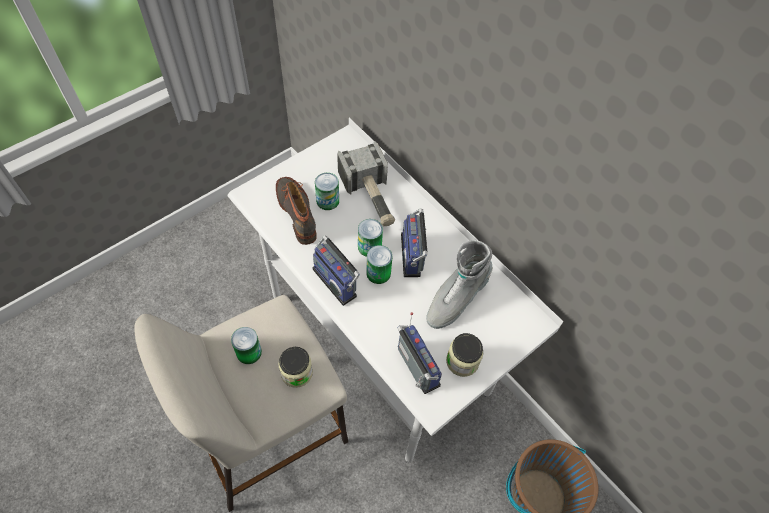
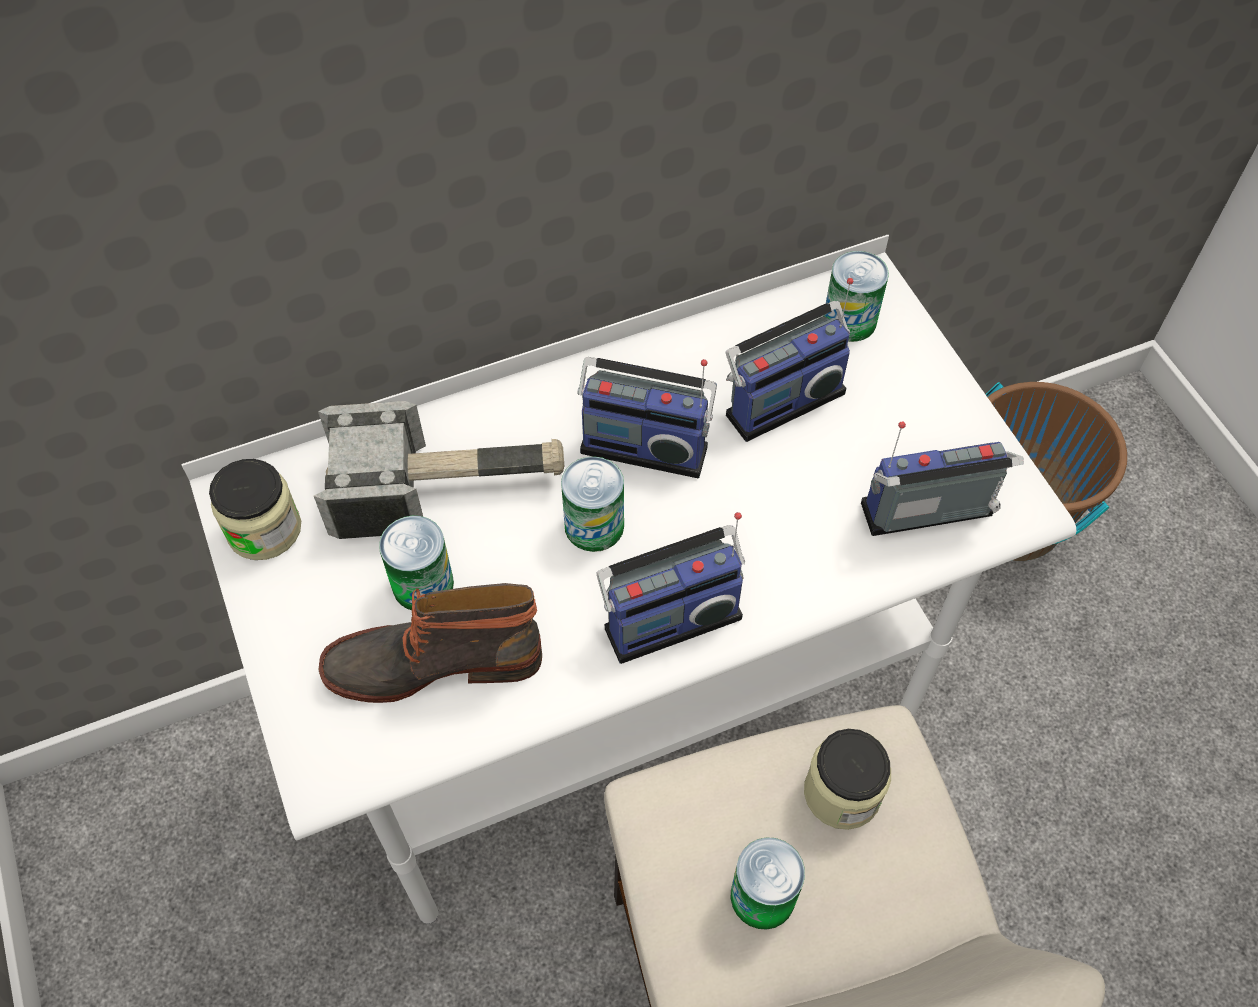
camera: 70 degrees left, 0 degrees up
can [366,245,392,284] -> can moved to [823,251,889,342]
grey boot [426,240,493,329] -> radio [726,278,853,442]
jar [446,333,483,377] -> jar moved to [209,459,301,560]

